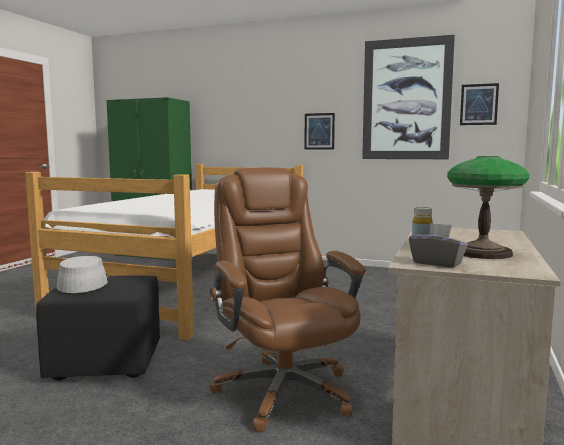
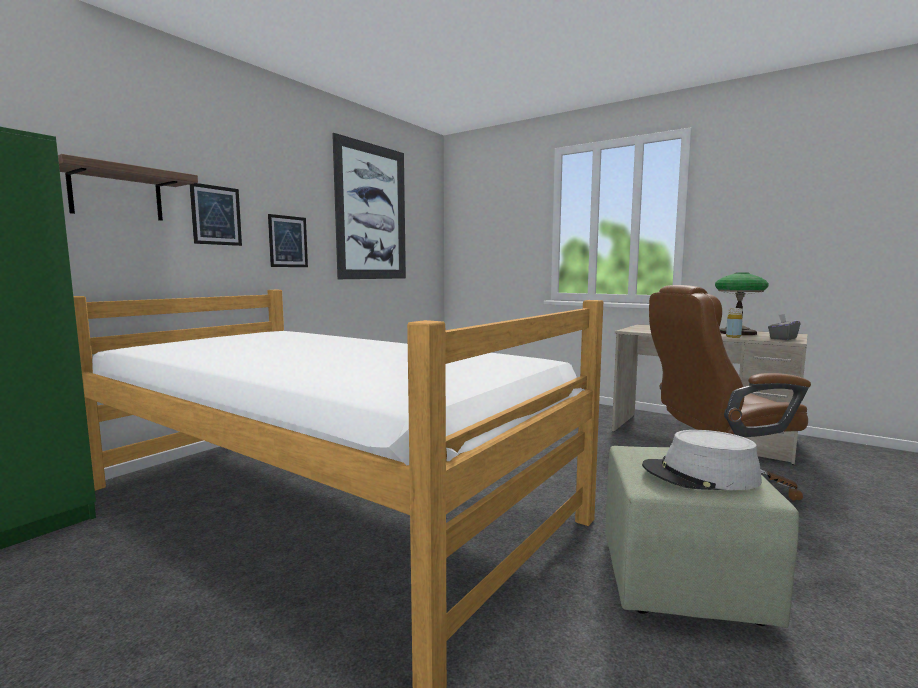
camera: 75 degrees left, 0 degrees up
black ottoman [36,275,160,381] -> green ottoman [605,446,799,628]
picture [460,83,499,125] -> picture moved to [190,183,242,246]
none -> shelf [58,154,198,221]

